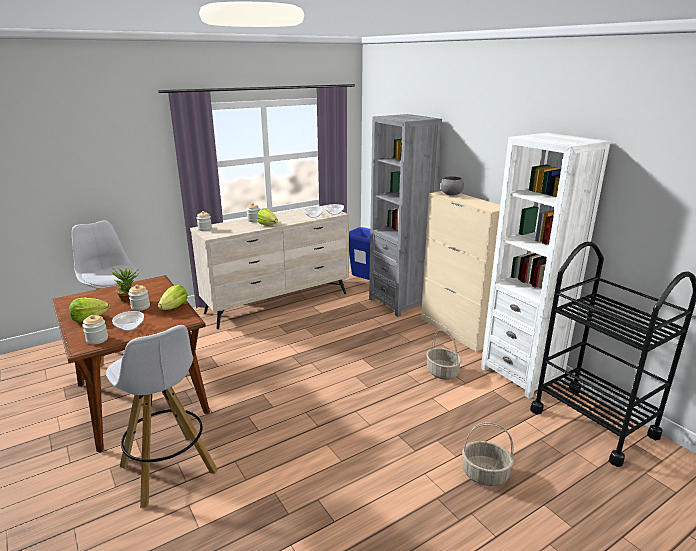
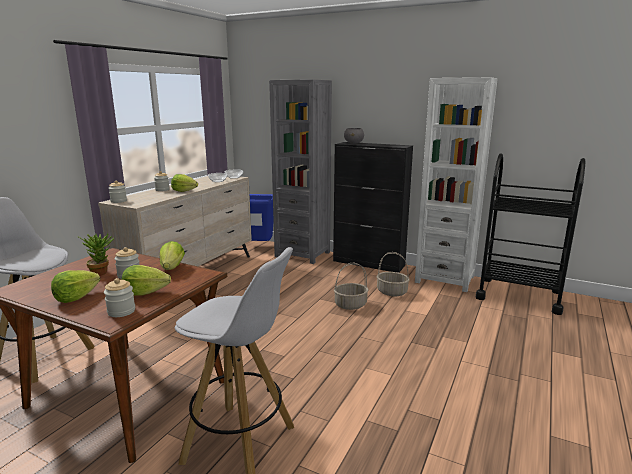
camera: 30 degrees left, 5 degrees down
bowl [112,311,144,331] -> lettuce [121,265,171,296]
beige cabinet [421,191,500,352] -> black cabinet [333,142,413,273]
basket [462,423,514,486] -> basket moved to [334,263,369,310]

